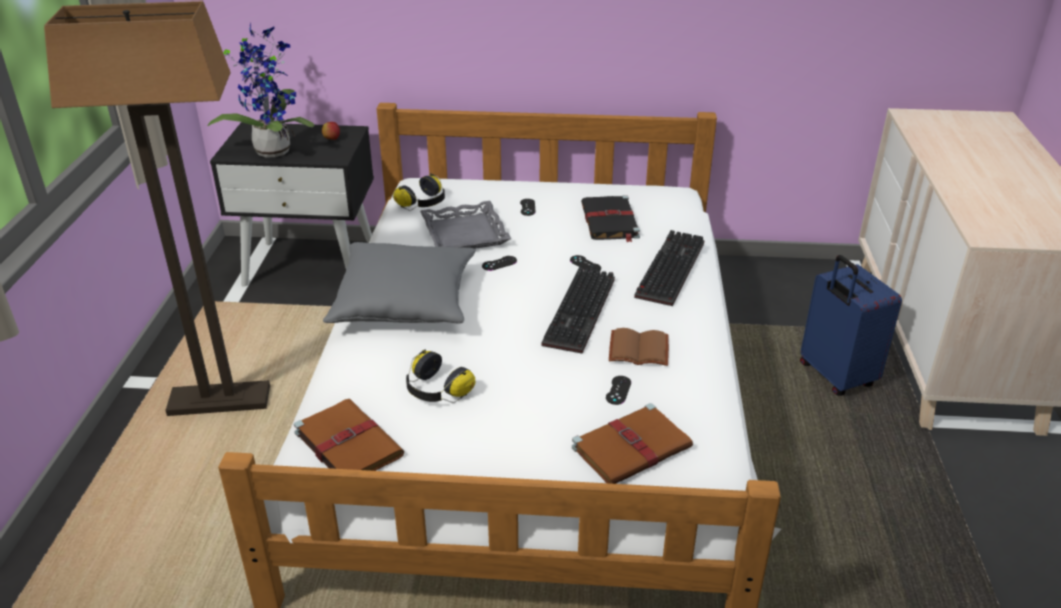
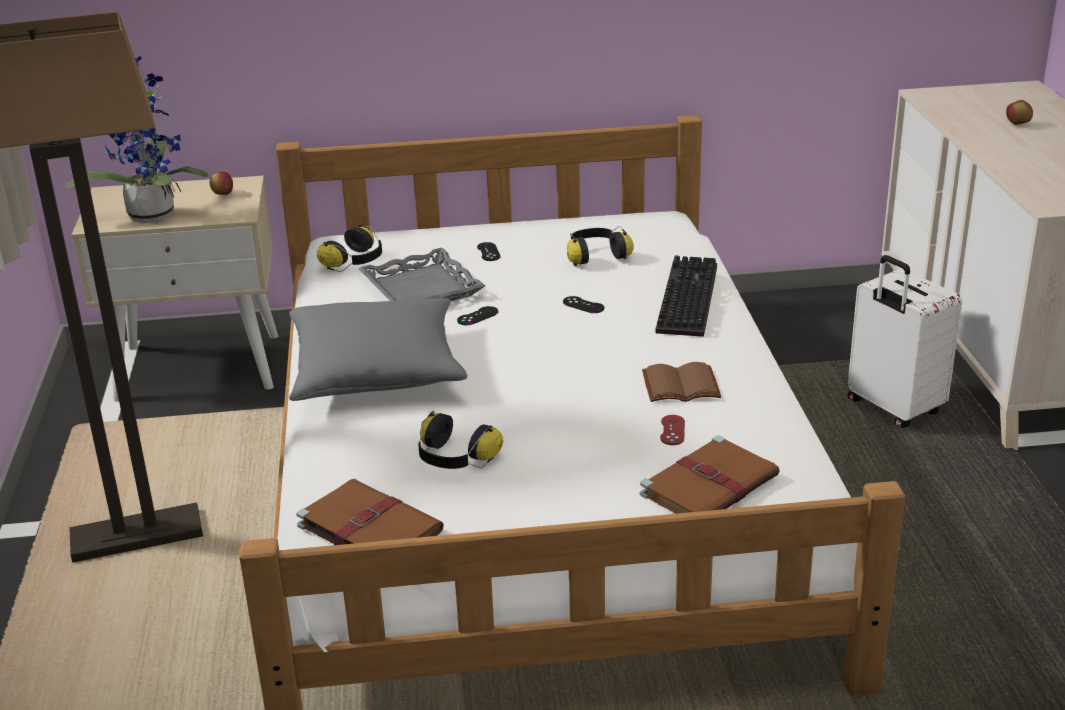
camera: 10 degrees left, 5 degrees down
black nightstand [210,122,374,286] -> beige nightstand [72,176,278,402]
keyboard [541,267,615,354] -> none
black book [581,195,640,242] -> headphones [567,226,634,267]
black game controller [606,376,631,405] -> red game controller [660,415,685,445]
blue suitcase [800,255,902,396] -> white suitcase [848,255,962,428]
none -> apple [1006,100,1033,125]

